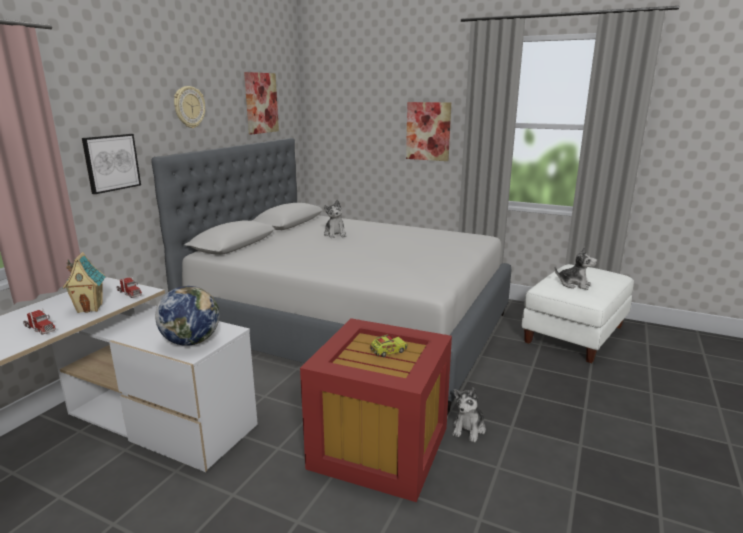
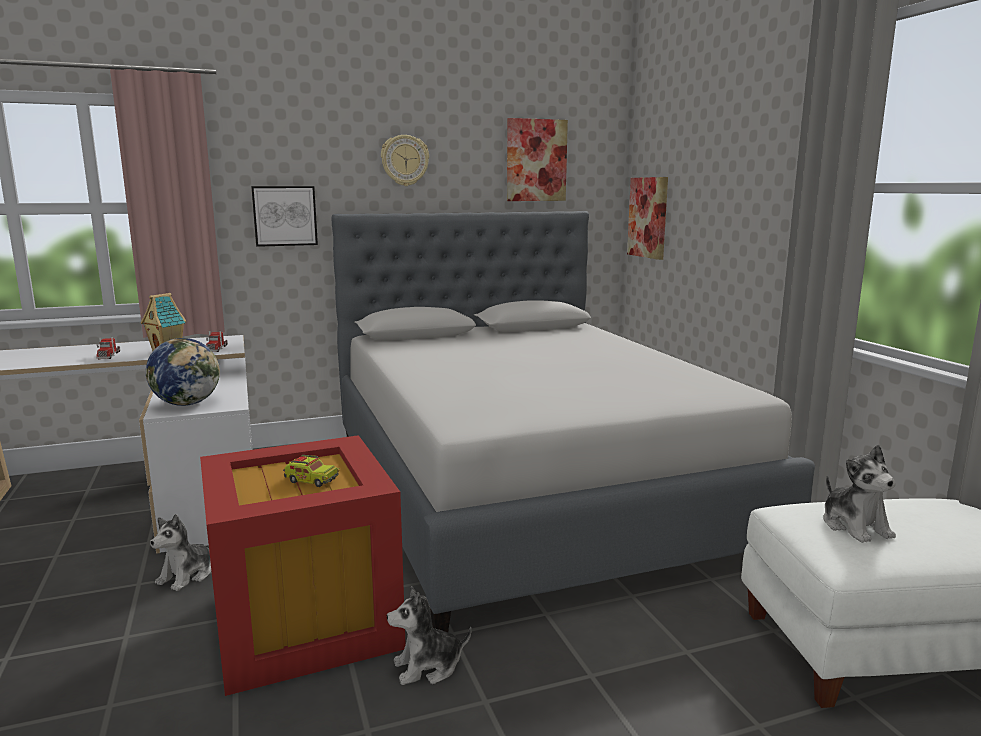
camera: 45 degrees right, 5 degrees down
plush toy [324,200,346,238] -> plush toy moved to [150,514,211,591]
picture [406,102,451,161] -> picture moved to [627,177,668,260]

